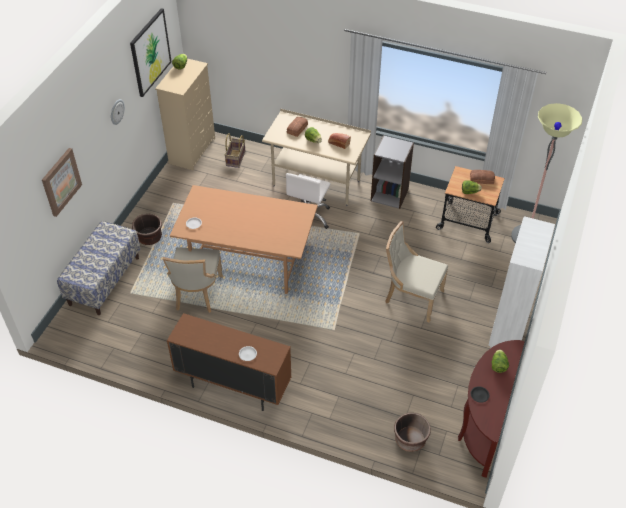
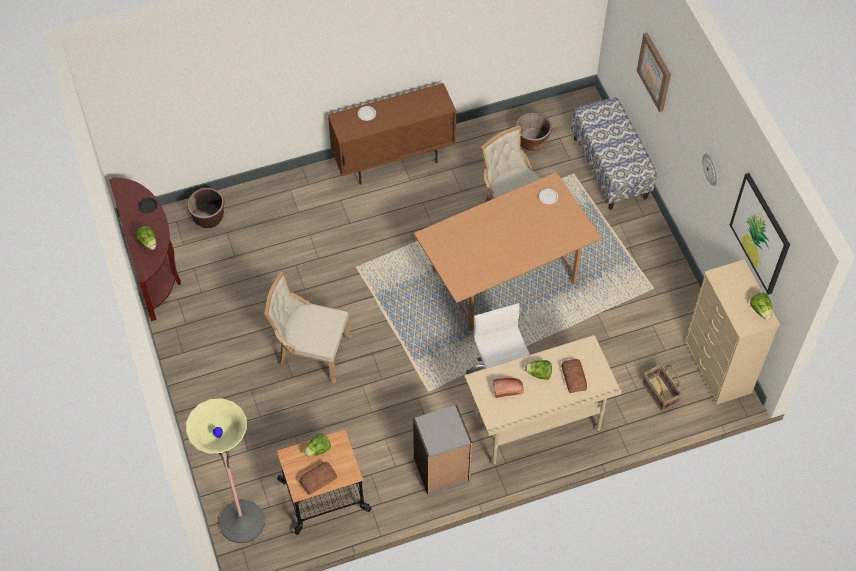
camera: 140 degrees right, 10 degrees up
brown planter [132,214,162,245] -> brown planter moved to [515,112,552,151]
beige chair [385,221,448,323] -> beige chair turned 150 degrees counterclockwise [265,272,351,383]
white bookcase [489,216,555,349] -> none

